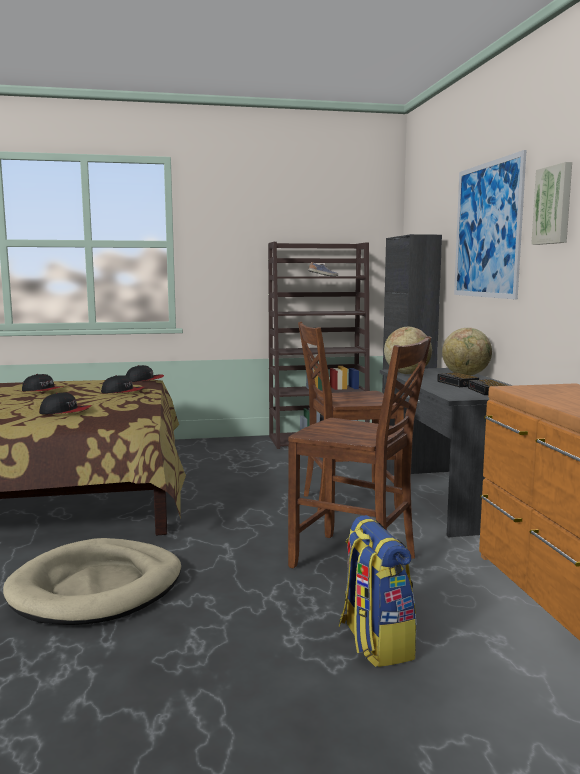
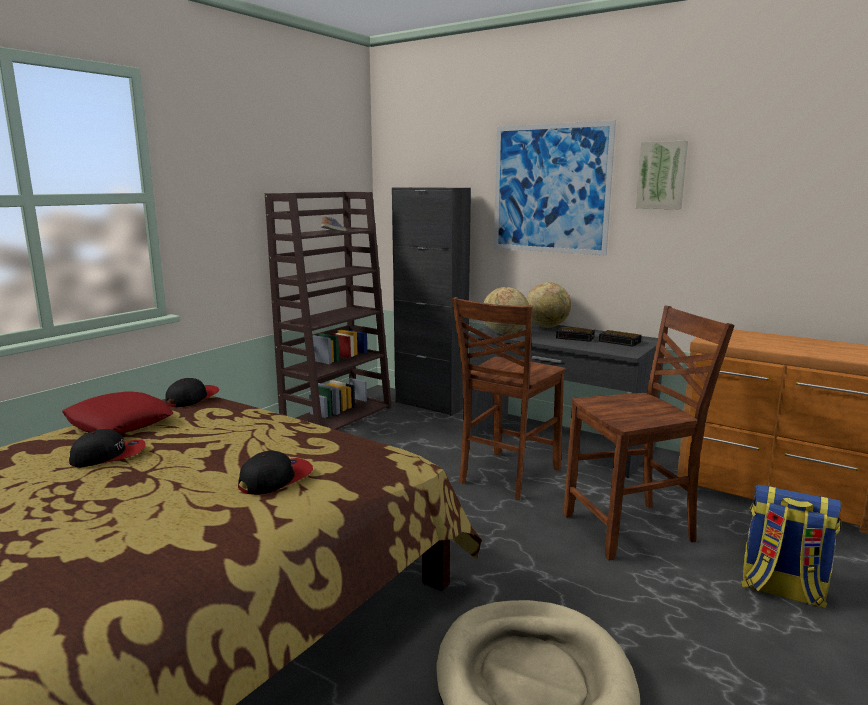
camera: 45 degrees left, 5 degrees up
cap [101,375,144,393] -> none
none -> red pillow [62,391,173,434]

